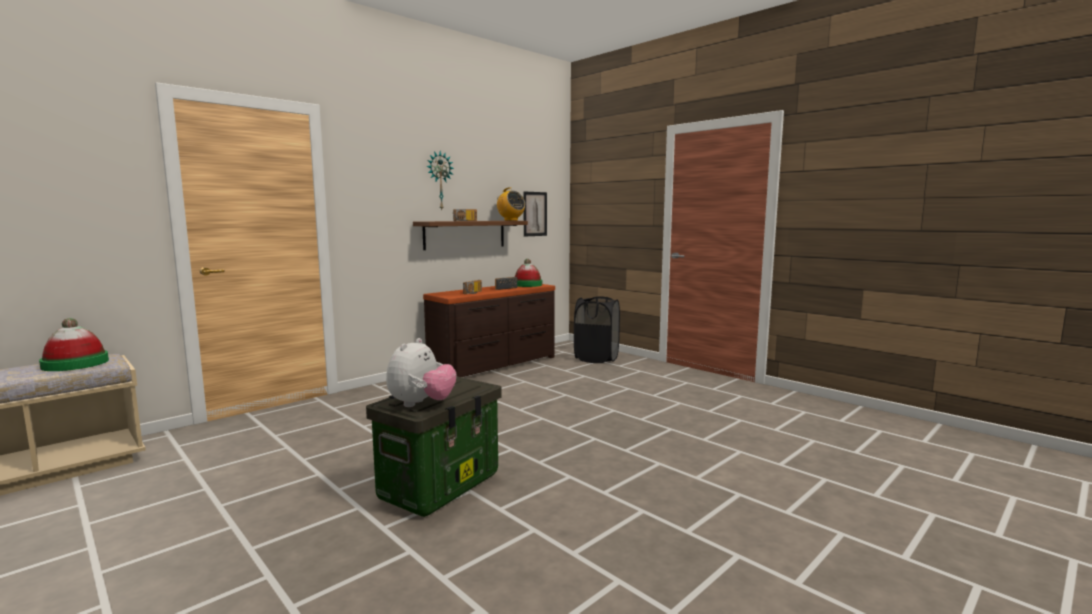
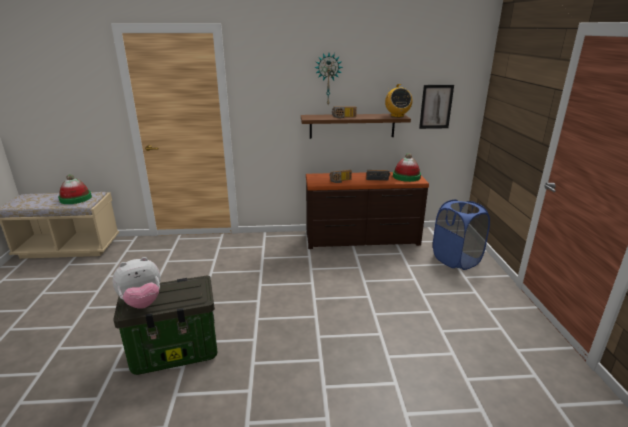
camera: 40 degrees right, 15 degrees up
black laundry basket [574,296,620,363] -> blue laundry basket [433,200,490,270]

